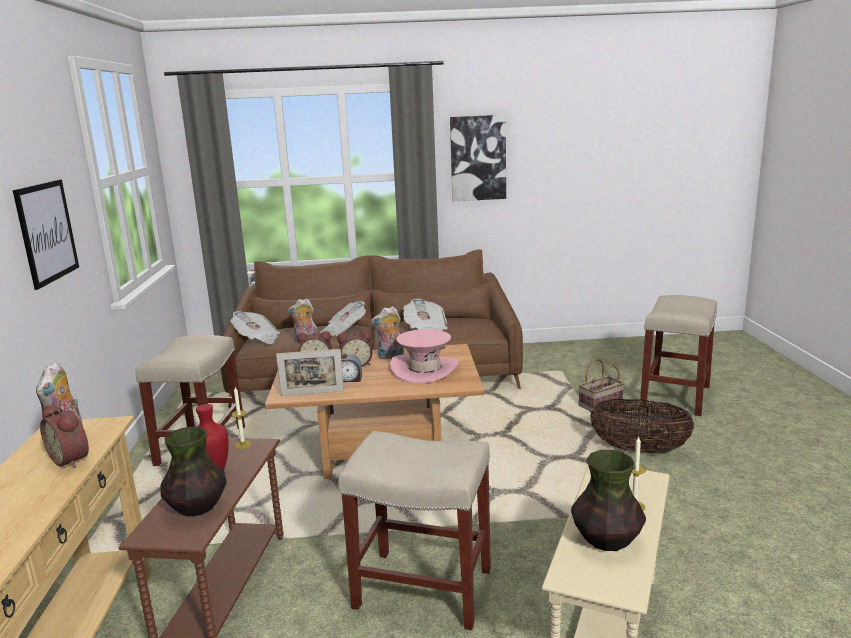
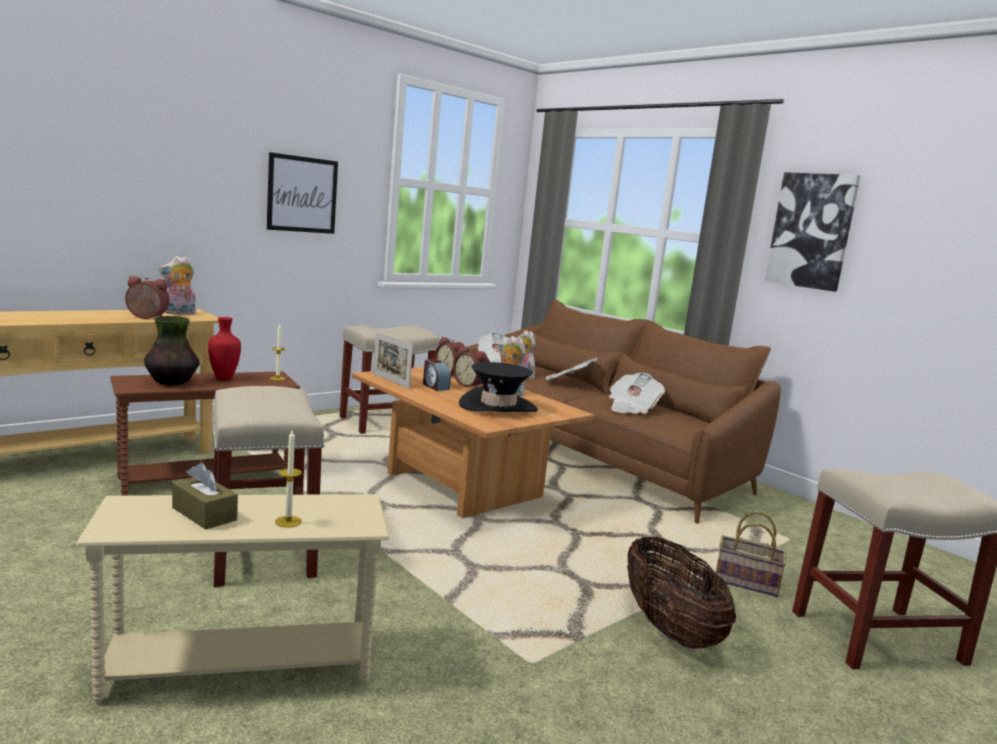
camera: 50 degrees right, 5 degrees down
alarm clock [40,404,89,468] -> alarm clock turned 90 degrees clockwise [125,276,170,319]
pink hat [390,329,460,383] -> black hat [459,362,538,412]
vase [571,450,646,551] -> brown tissue box [172,463,238,530]

